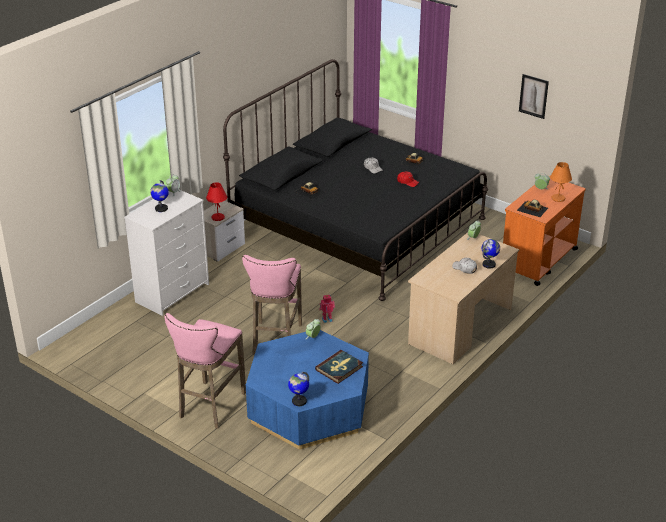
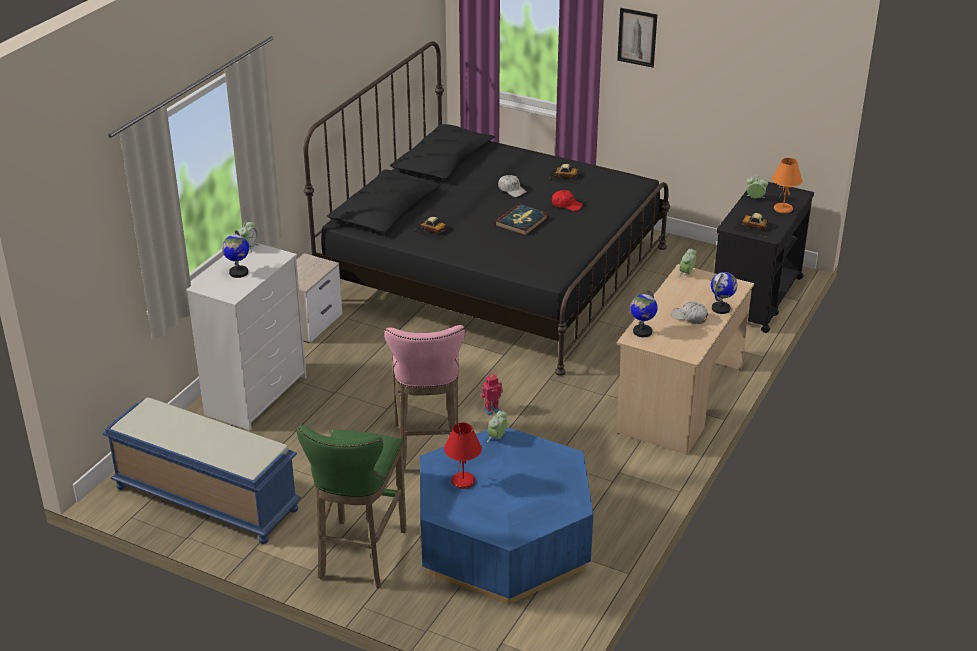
camera: 10 degrees left, 0 degrees up
pink stool [165,313,246,428] -> green stool [297,425,407,588]
red table lamp [206,182,227,221] -> red table lamp moved to [444,423,482,489]
globe [288,372,309,406] -> globe moved to [630,291,657,337]
book [315,350,363,384] -> book moved to [495,204,548,236]
orange cart [503,176,586,286] -> black cart [714,182,814,333]
picture [519,74,549,119] -> picture moved to [617,8,657,68]
none -> blue bench [102,398,301,544]

